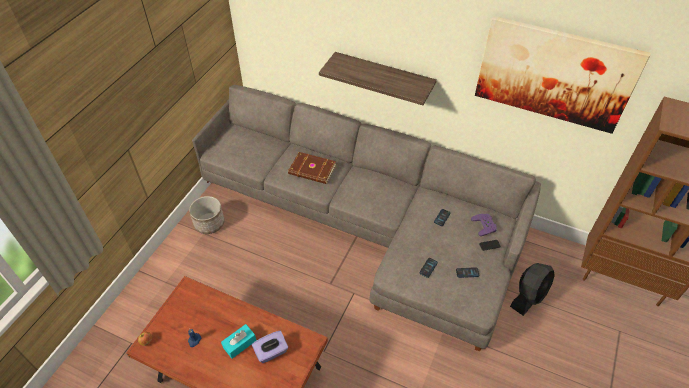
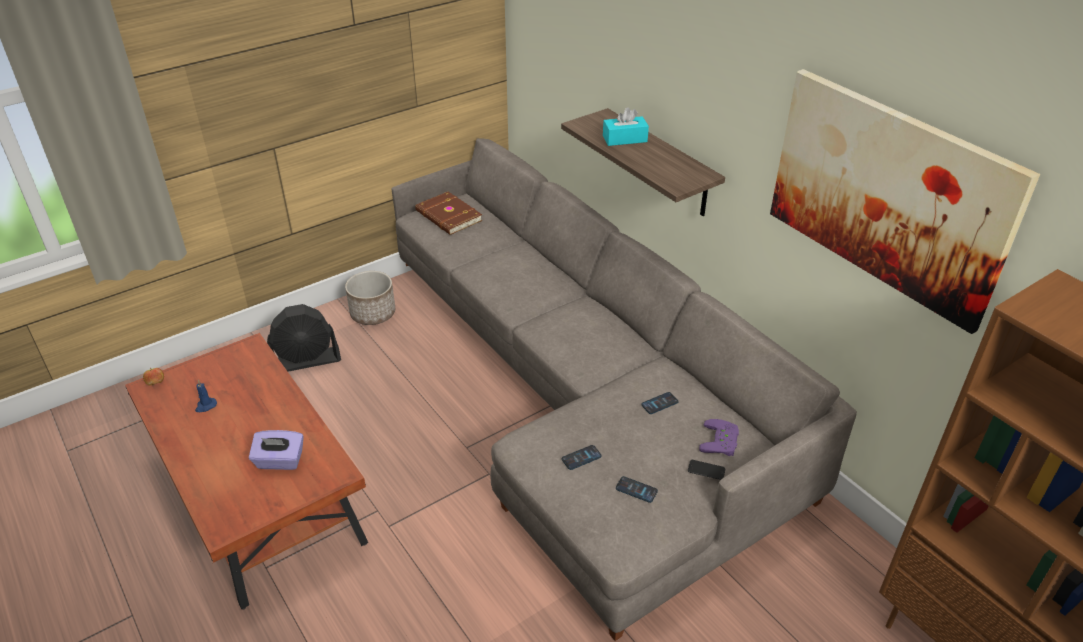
camera: 30 degrees right, 10 degrees down
turquoise tissue box [221,324,256,359] -> turquoise tissue box moved to [603,107,649,146]
brown book [288,152,336,184] -> brown book moved to [415,192,482,235]
black fan [510,263,555,316] -> black fan moved to [267,304,341,372]

